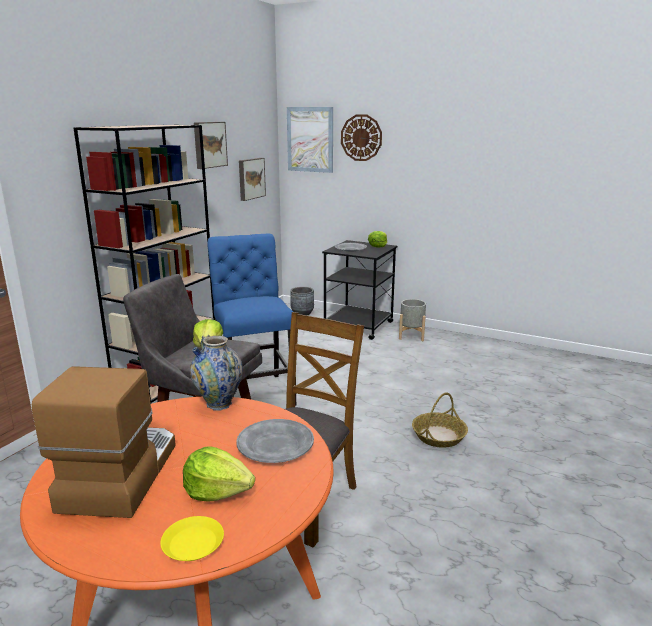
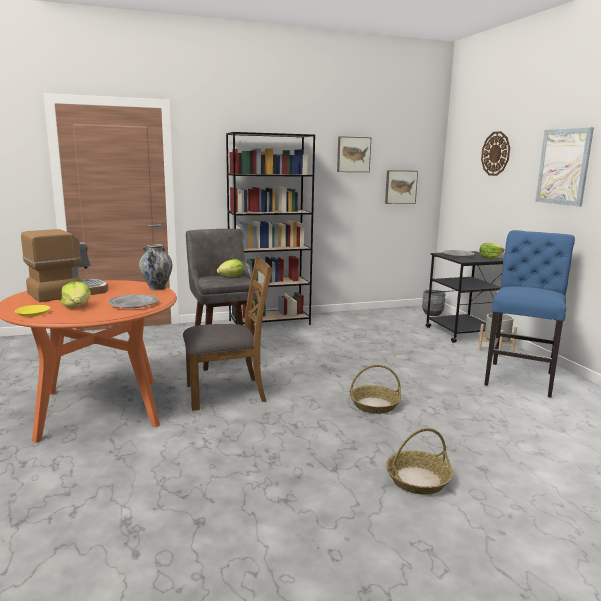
camera: 45 degrees right, 5 degrees down
blue stool [207,234,296,406] -> blue stool moved to [484,230,575,397]
picture [287,107,333,173] -> picture moved to [535,127,594,206]
none -> basket [386,428,453,495]

